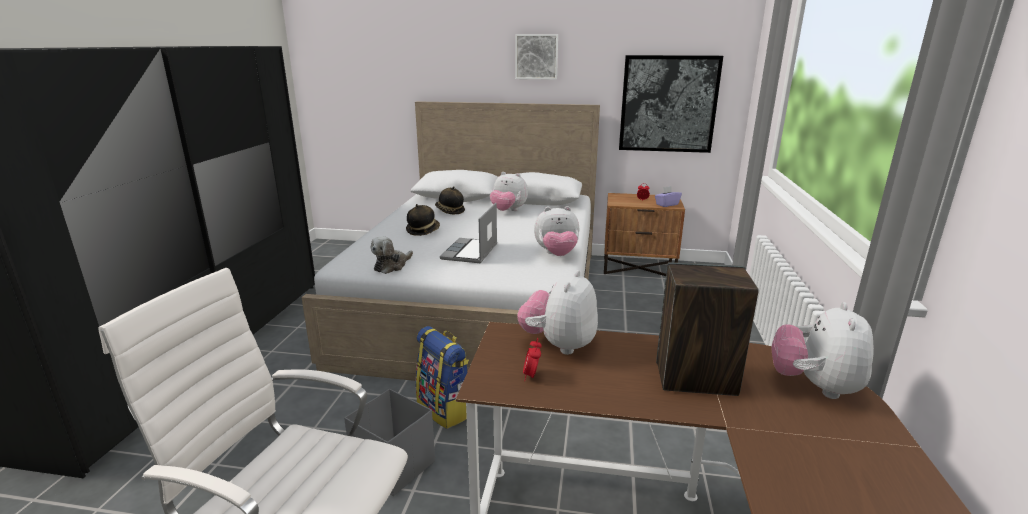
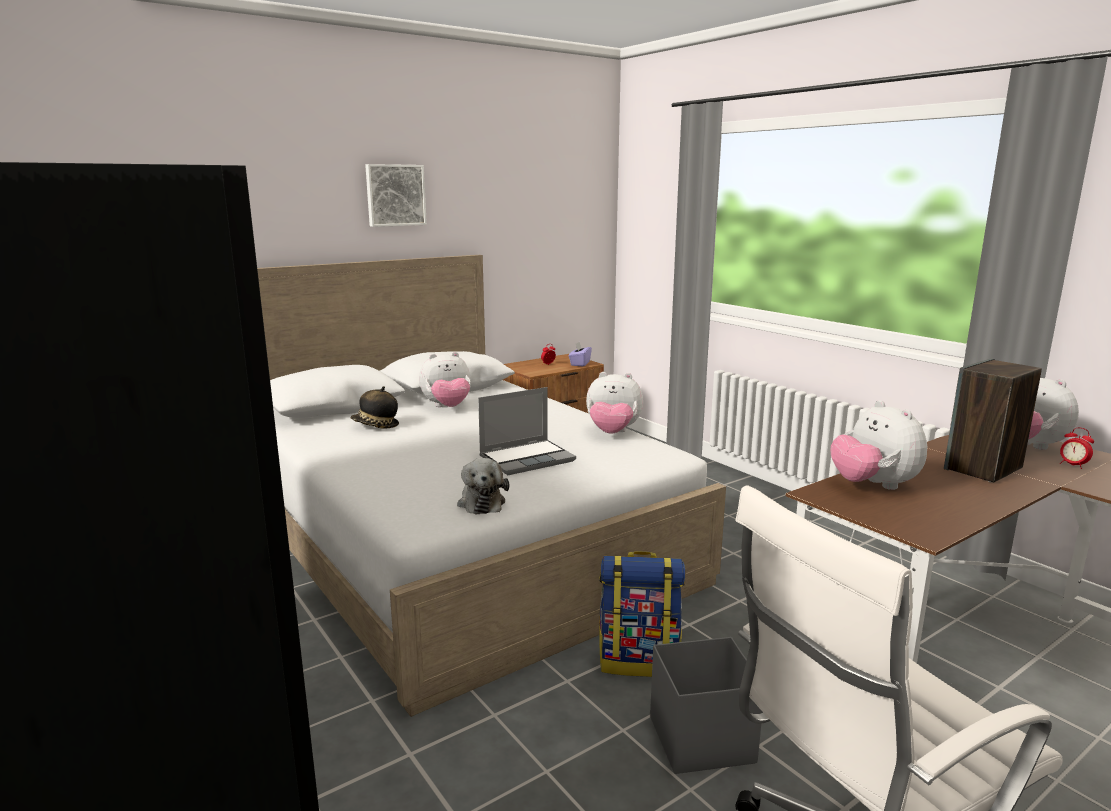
camera: 45 degrees left, 5 degrees down
hat [406,204,440,236] -> none
laptop [440,203,497,263] -> laptop turned 90 degrees counterclockwise [478,387,576,475]
alarm clock [523,338,542,381] -> alarm clock moved to [1060,428,1094,469]
plush toy [534,206,579,256] -> plush toy turned 60 degrees clockwise [586,372,643,434]
picture [619,55,723,153] -> none

